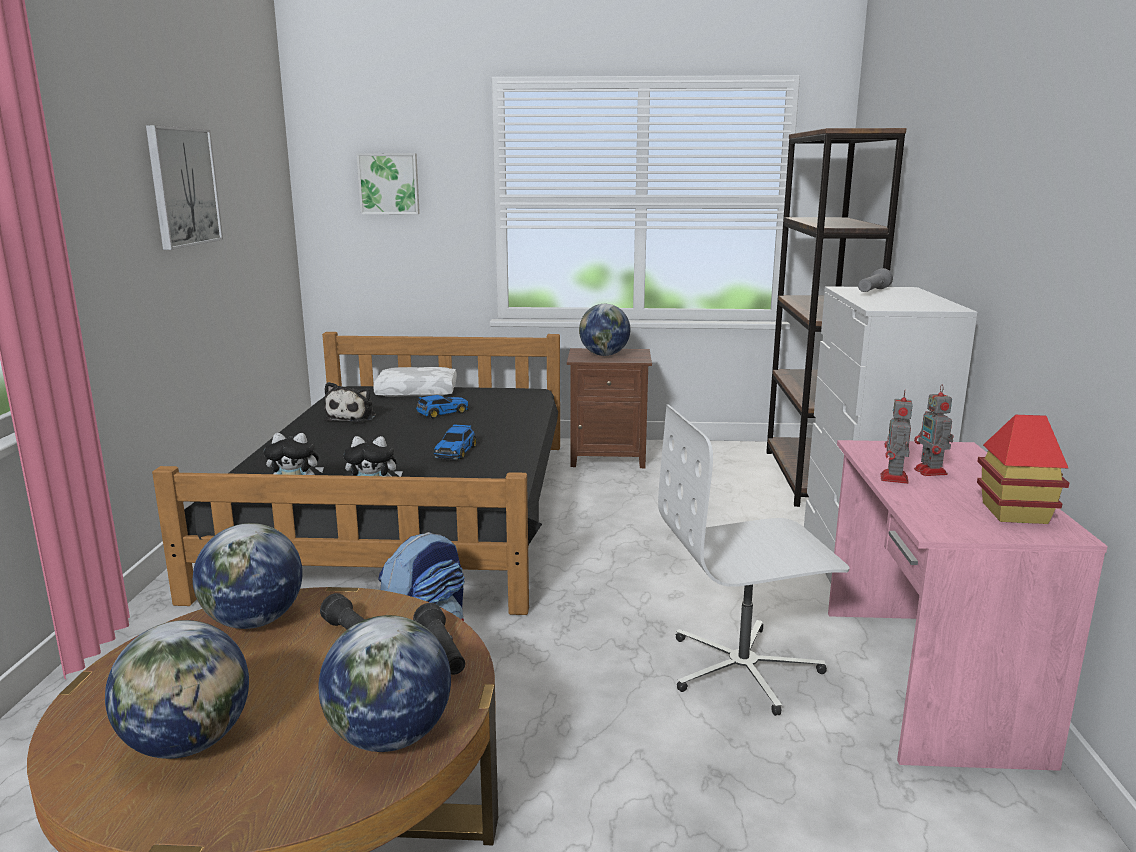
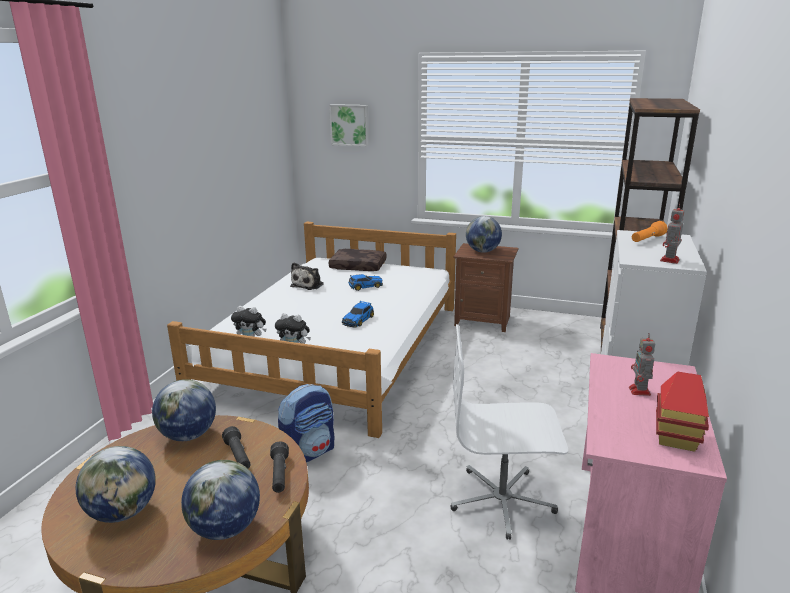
camera: 15 degrees right, 5 degrees up
picture [146,125,223,250] -> none
black bed [152,332,560,615] -> white bed [167,222,456,438]
white pillow [373,367,457,397] -> brown pillow [329,249,387,271]
grey flashlight [858,268,893,292] -> orange flashlight [632,221,668,242]
toy robot [881,390,913,484] -> toy robot moved to [660,203,685,264]

